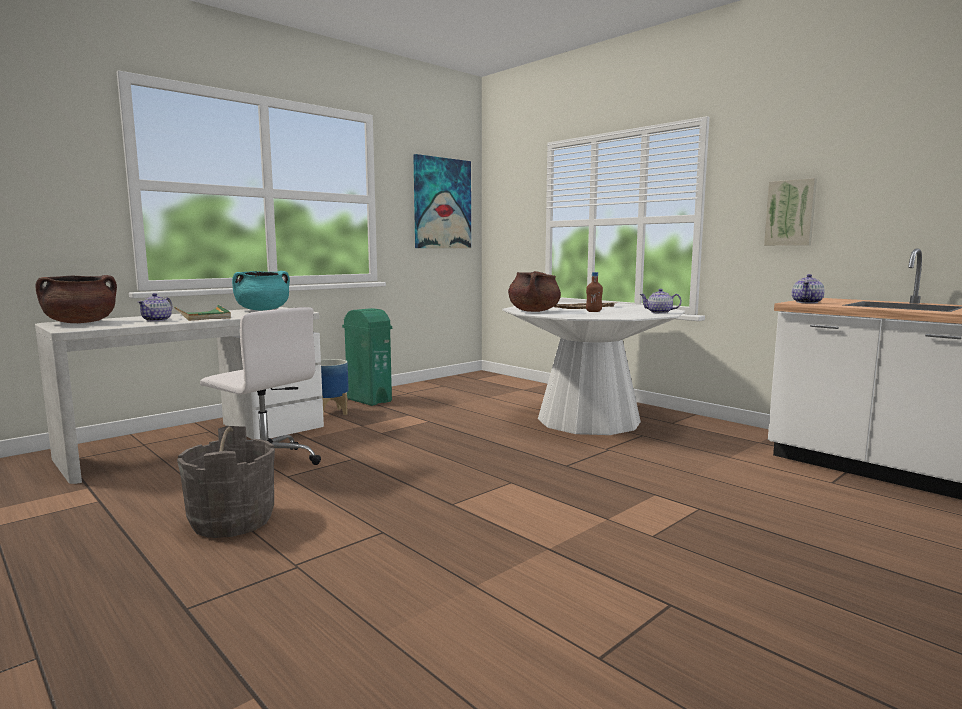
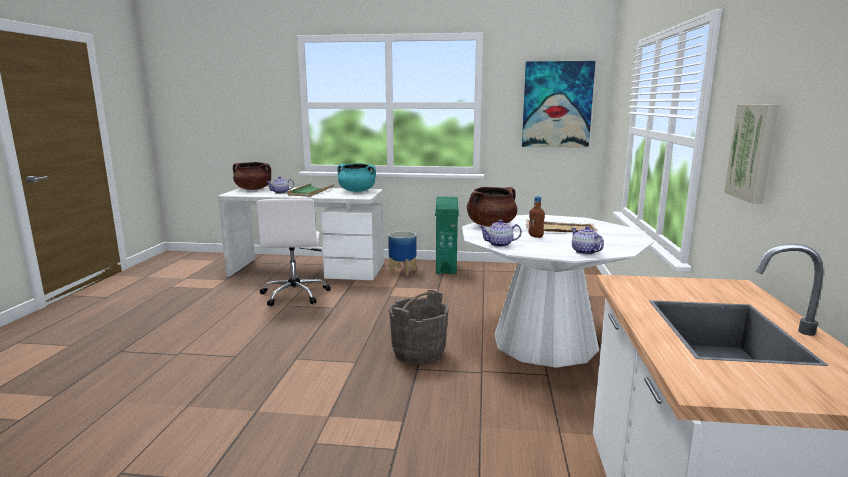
camera: 50 degrees right, 5 degrees up
grey bucket [177,426,275,538] -> grey bucket moved to [389,290,449,365]
teapot [792,274,825,304] -> teapot moved to [479,220,522,247]

